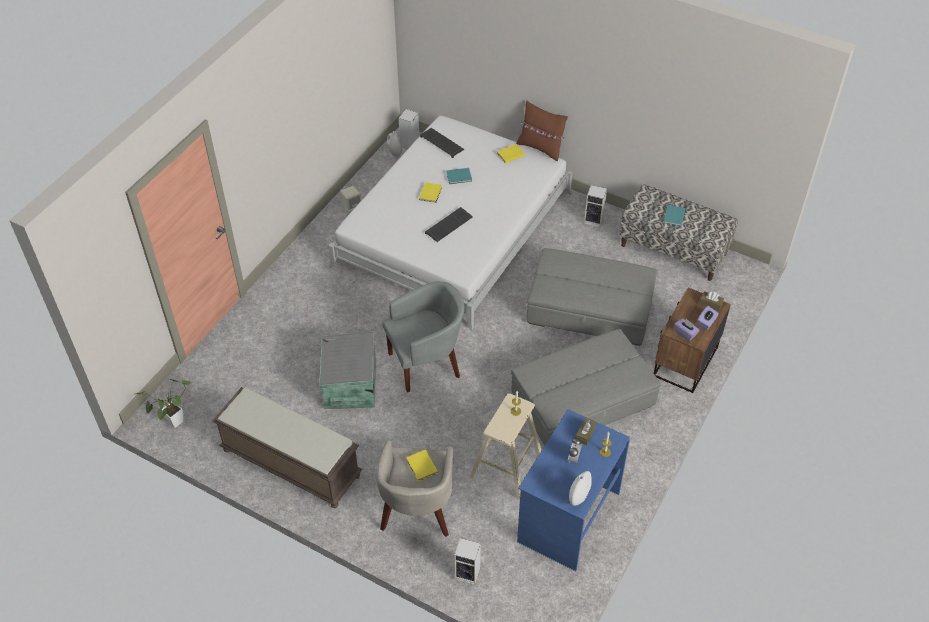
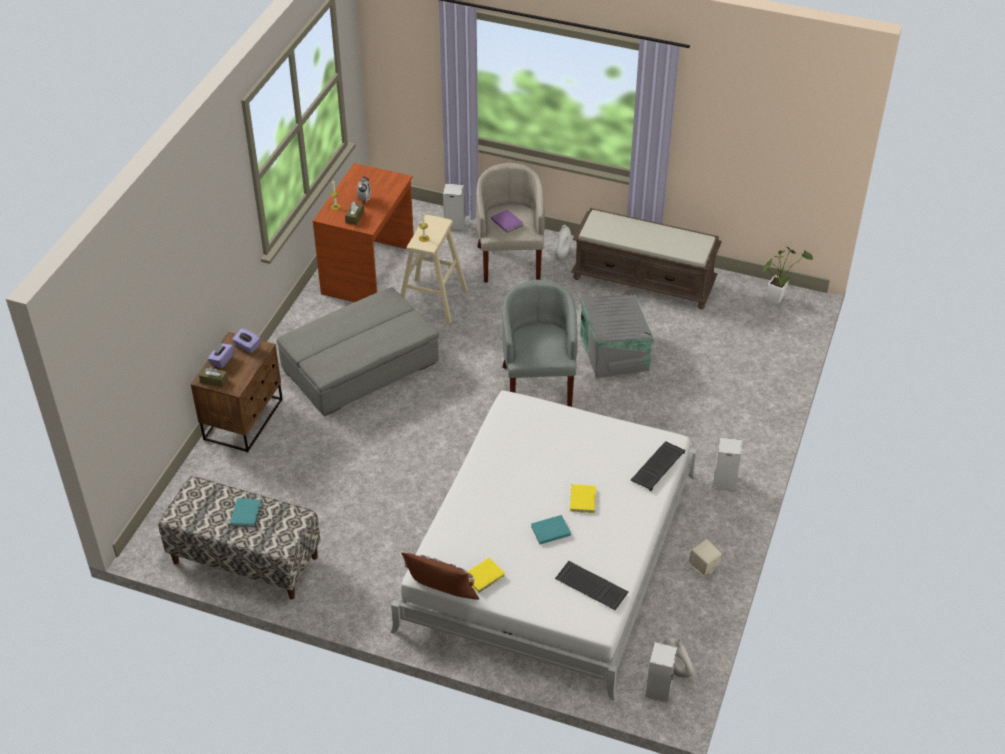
camera: 170 degrees right, 5 degrees down
grey armchair [382,281,465,393] -> grey armchair turned 120 degrees clockwise [502,280,578,407]
yellow book [406,450,438,481] -> purple book [491,209,523,233]
keyboard [425,207,473,242] -> keyboard moved to [631,441,685,491]
blue desk [517,409,630,571] -> brown desk [313,163,414,302]
grey ottoman [527,248,657,346] -> none
white vase [569,471,592,506] -> white vase moved to [554,225,572,259]
speaker [584,185,607,227] -> speaker moved to [713,437,742,491]

